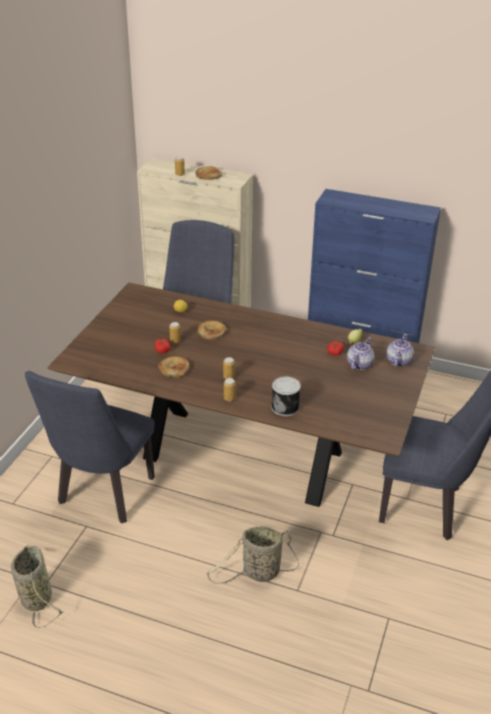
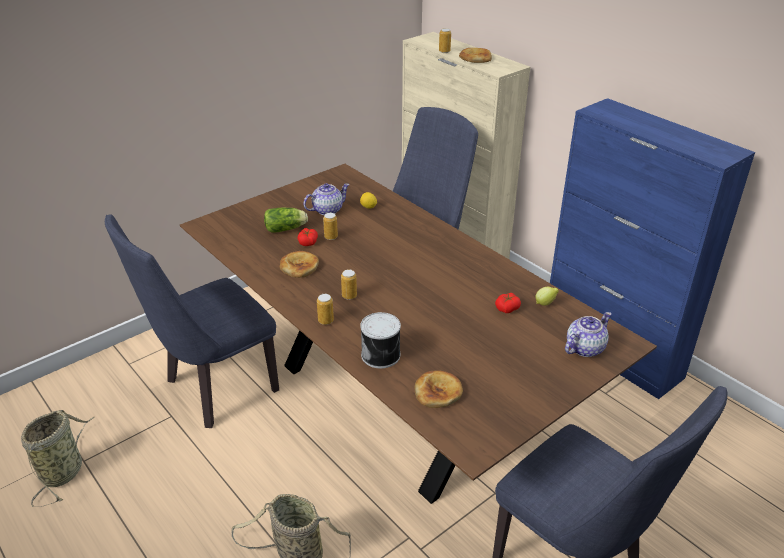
camera: 30 degrees right, 0 degrees up
bread [197,320,227,340] -> bread moved to [415,371,463,408]
teapot [347,337,375,370] -> teapot moved to [303,183,350,215]
none -> lettuce [264,207,308,233]

